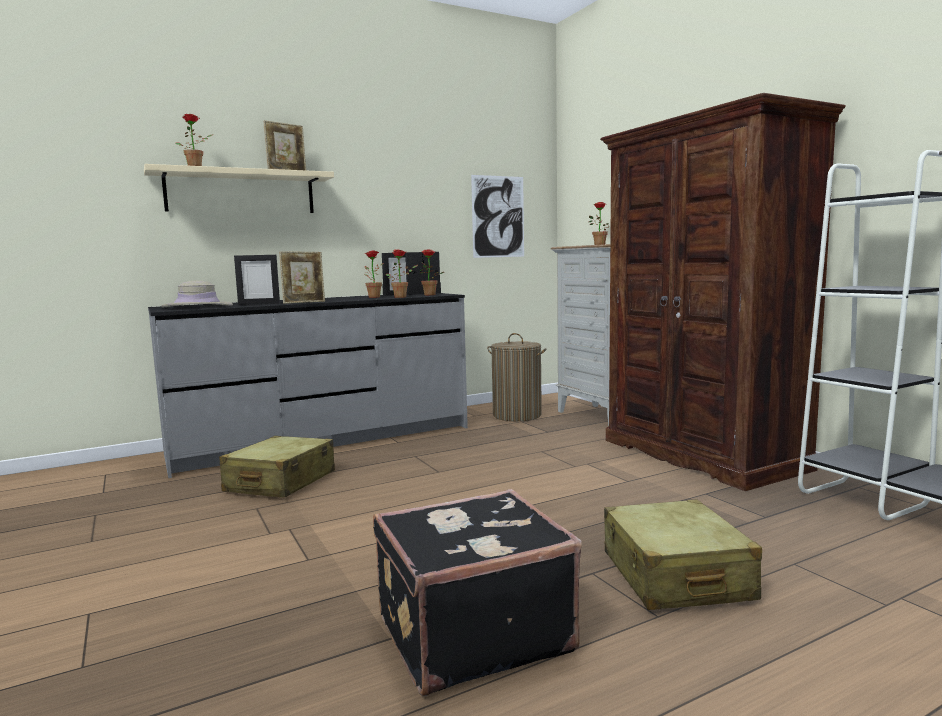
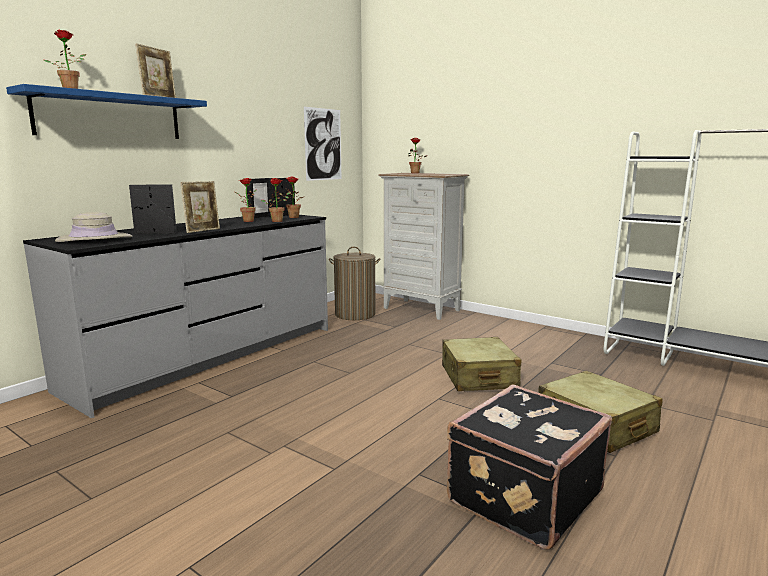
camera: 25 degrees left, 5 degrees up
beige shelf [144,164,334,213] -> blue shelf [6,84,207,139]
beige suitcase [219,436,335,498] -> beige suitcase moved to [442,337,521,391]
picture frame [234,255,280,305] -> picture frame turned 150 degrees counterclockwise [129,184,177,234]
brown wardrobe [600,93,846,491] -> none

